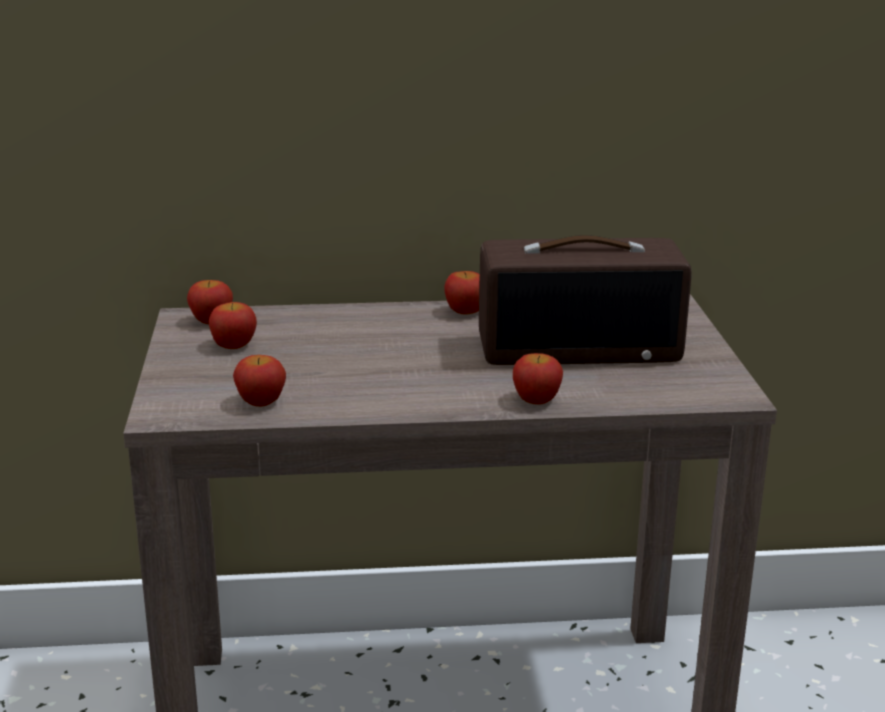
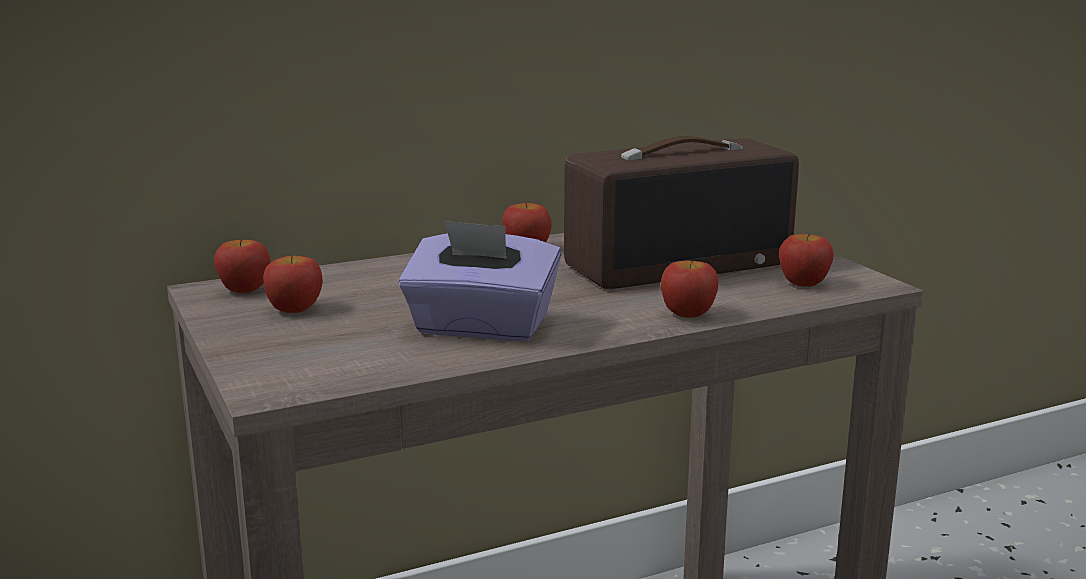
camera: 20 degrees left, 5 degrees down
apple [233,355,286,407] -> apple moved to [779,233,834,287]
none -> purple tissue box [399,220,561,341]

